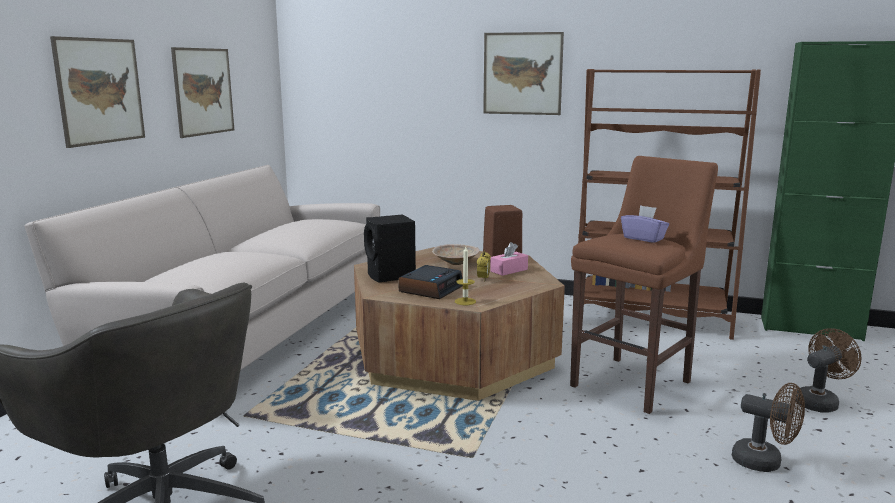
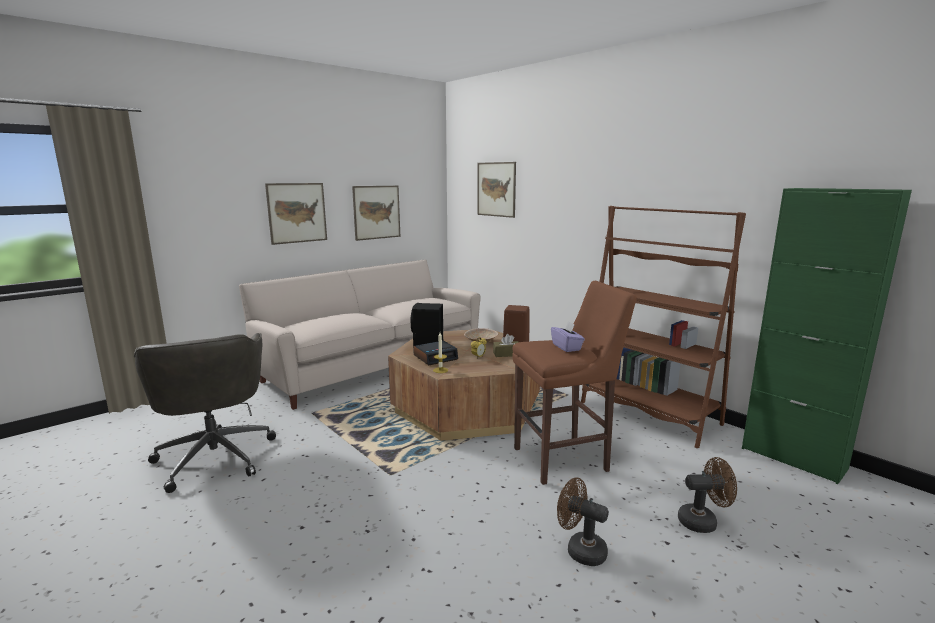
camera: 30 degrees right, 0 degrees up
picture [483,32,564,115] -> picture moved to [477,162,516,218]
pink tissue box [490,242,528,276] -> brown tissue box [493,334,519,357]
brown fan [732,383,805,472] -> brown fan turned 150 degrees clockwise [557,477,609,566]

